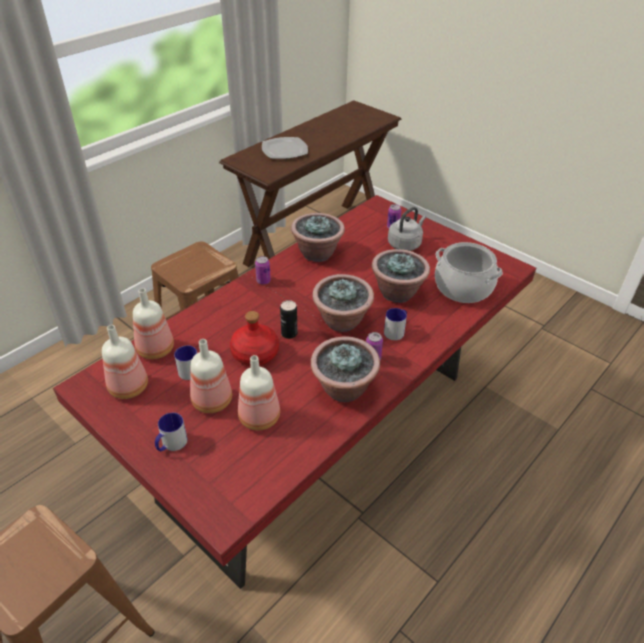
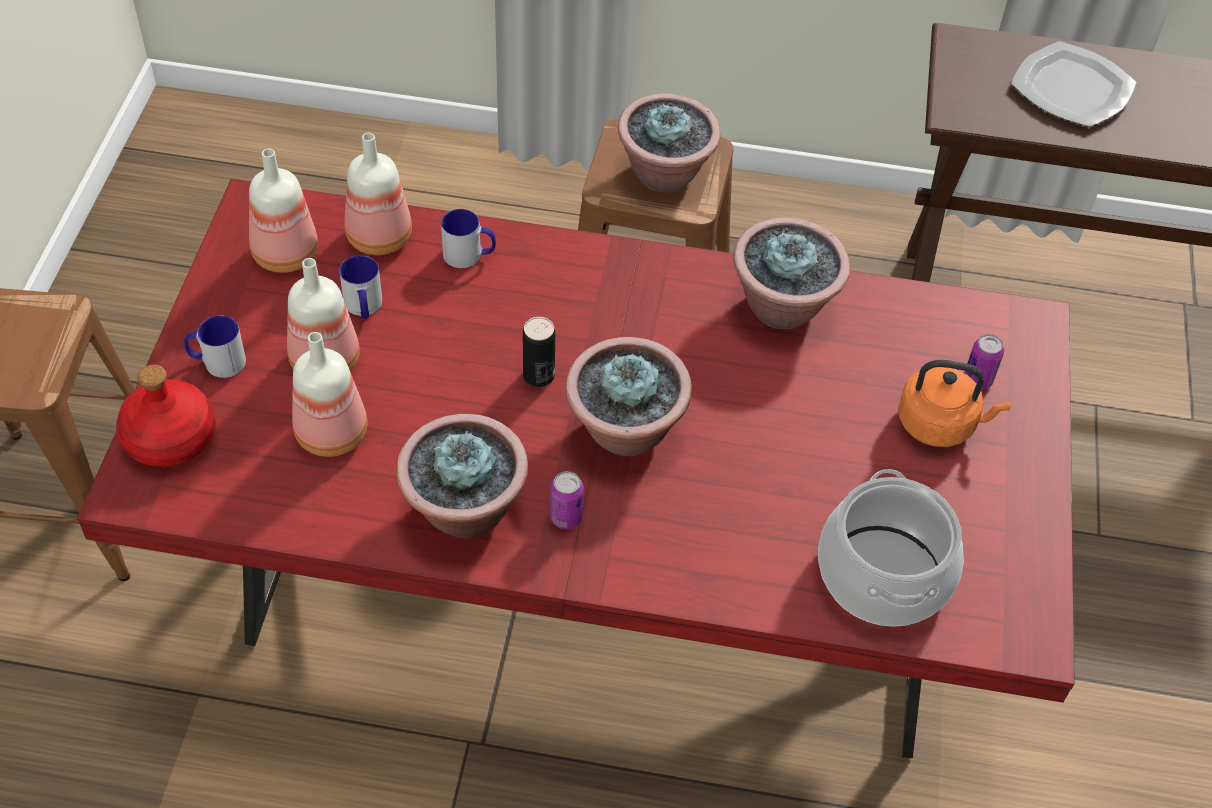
camera: 55 degrees right, 10 degrees up
red bottle [230,311,279,366] -> red bottle moved to [116,365,216,467]
can [255,256,271,285] -> none
potted plant [372,249,430,303] -> potted plant moved to [618,94,721,192]
mug [384,308,407,340] -> mug moved to [441,209,496,268]
grey kettle [388,207,426,251] -> orange kettle [898,360,1011,447]

